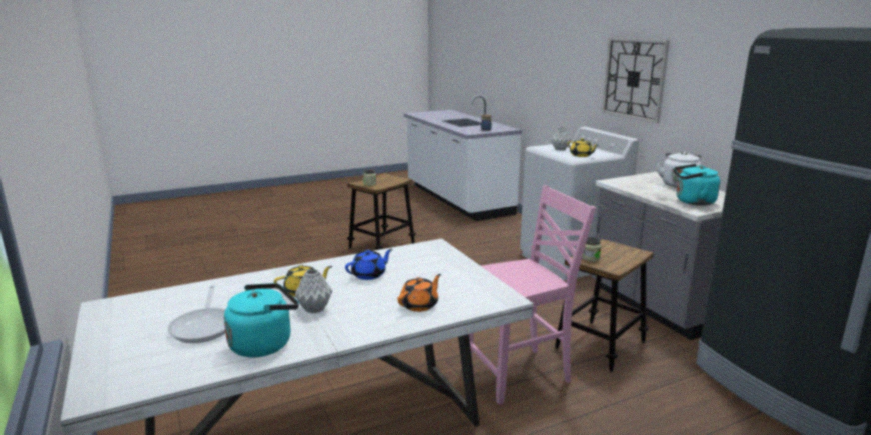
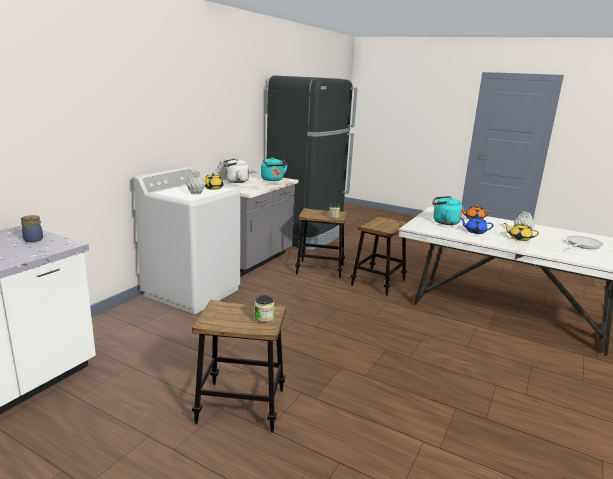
camera: 125 degrees left, 0 degrees up
turquoise kettle [224,283,299,357] -> turquoise kettle moved to [432,196,463,225]
pink chair [469,185,596,405] -> stool [351,216,408,296]
wall clock [602,38,670,123] -> none

